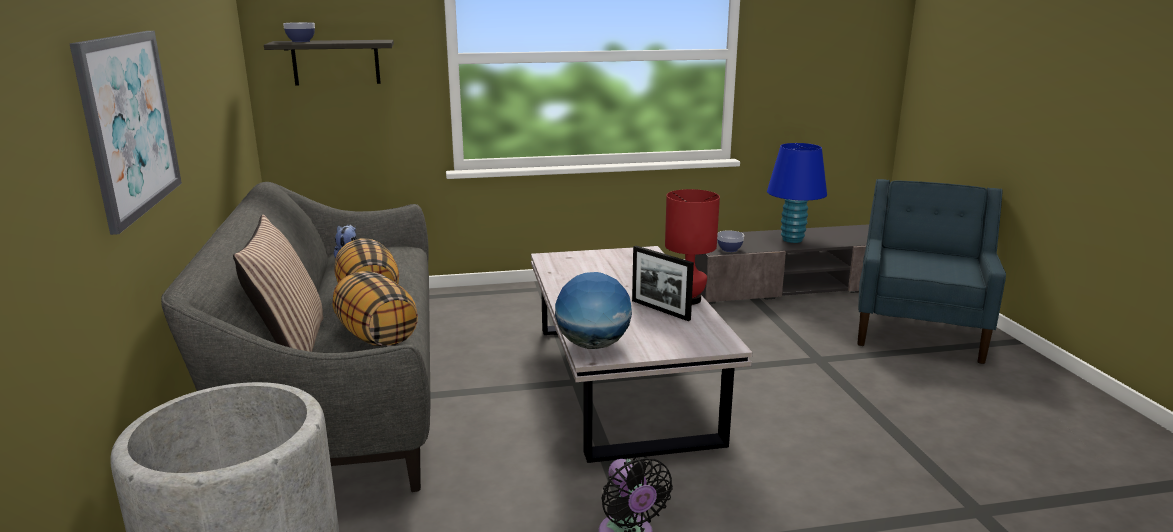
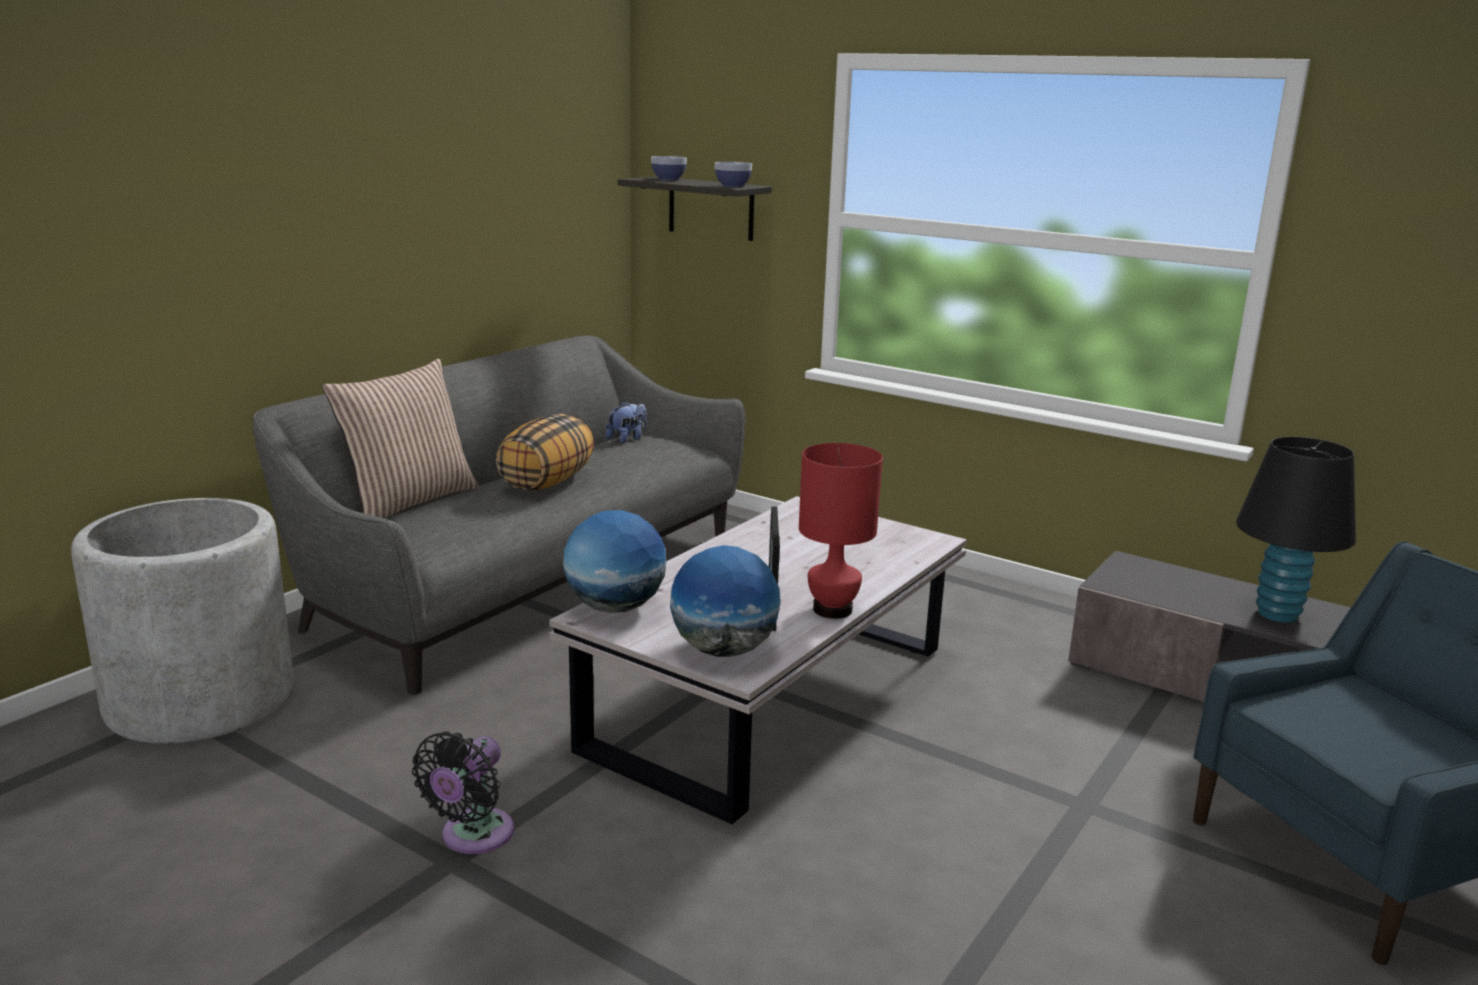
camera: 45 degrees right, 0 degrees up
picture [70,31,182,235] -> none
pillow [333,271,418,346] -> none
bowl [717,231,744,252] -> bowl moved to [715,162,752,187]
blue table lamp [767,143,827,243] -> black table lamp [1236,437,1356,623]
none -> globe [670,545,781,657]

